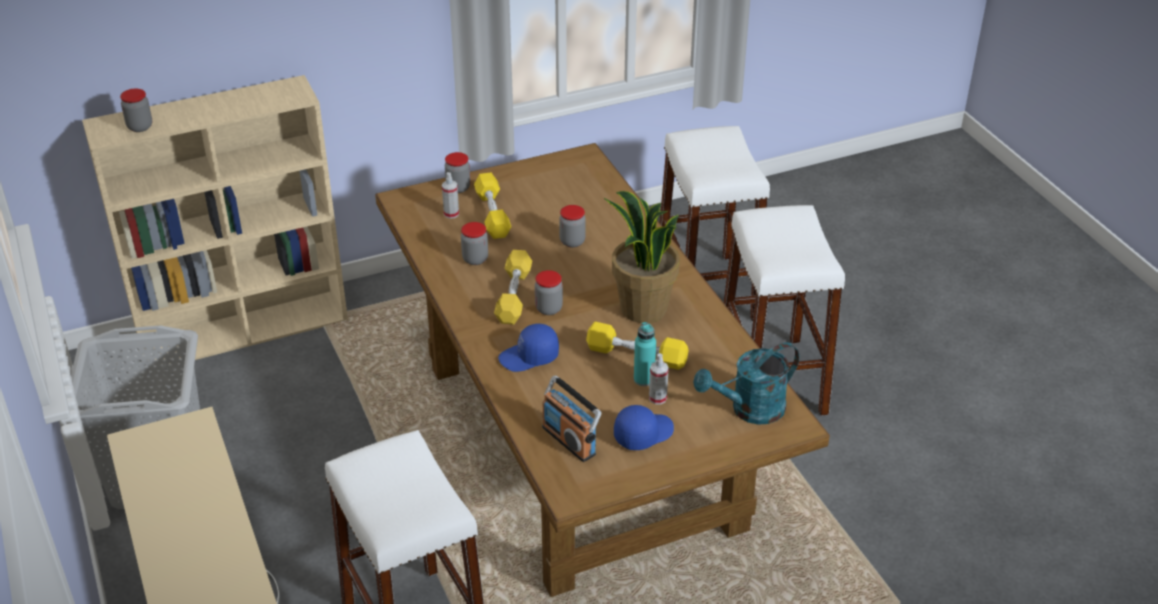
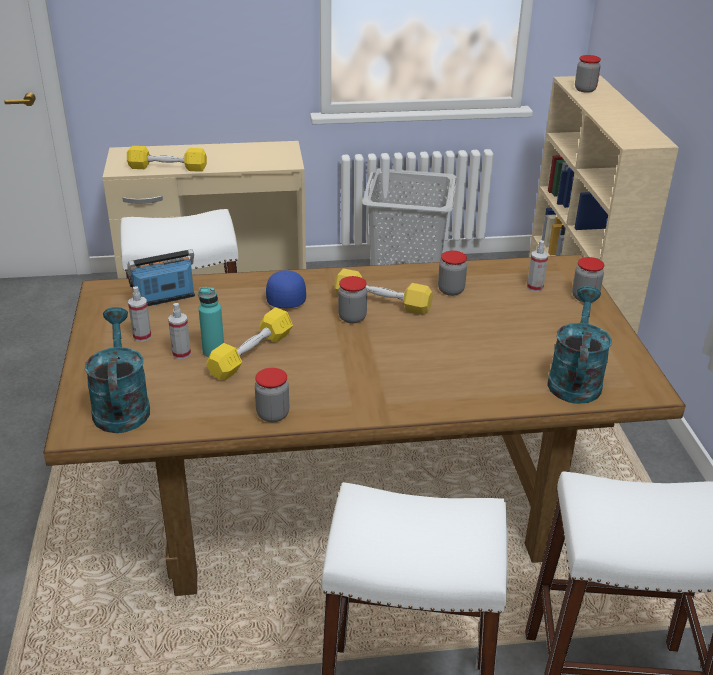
camera: 105 degrees right, 5 degrees down
yellow dumbbell [474,172,511,239] -> yellow dumbbell moved to [127,146,207,172]
jar [559,205,586,247] -> jar moved to [255,368,289,422]
potted plant [604,191,680,323] -> none
blue cap [614,405,674,450] -> spray bottle [128,286,151,342]
none -> turquoise watering can [547,286,612,404]

